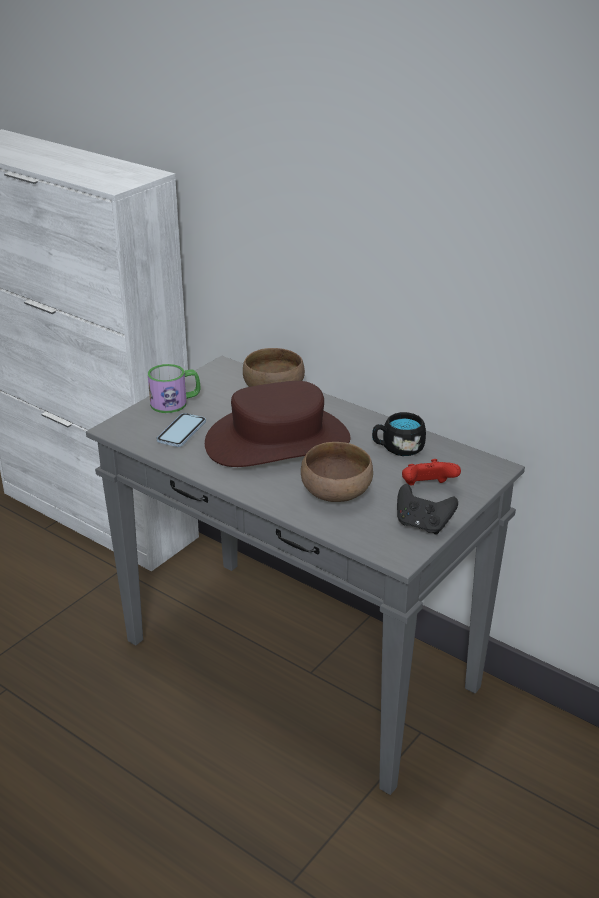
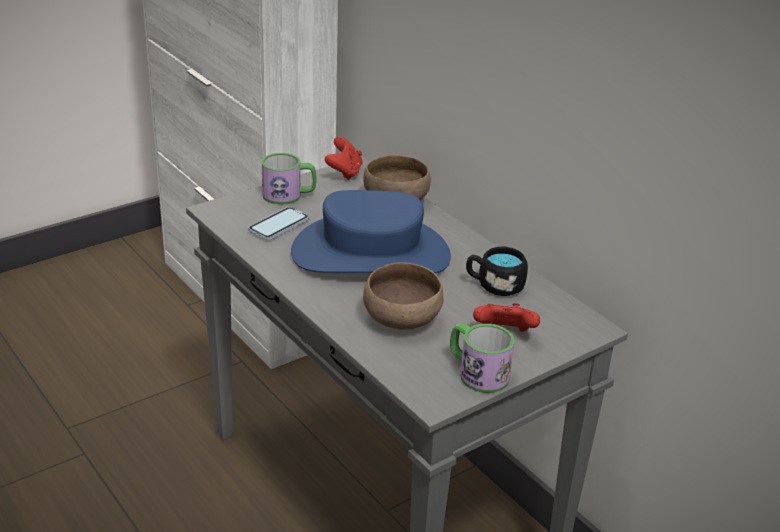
camera: 15 degrees right, 0 degrees up
brown hat [205,381,350,467] -> blue hat [291,190,451,274]
black game controller [397,484,458,534] -> mug [450,323,515,393]
none -> red game controller [325,137,363,180]

